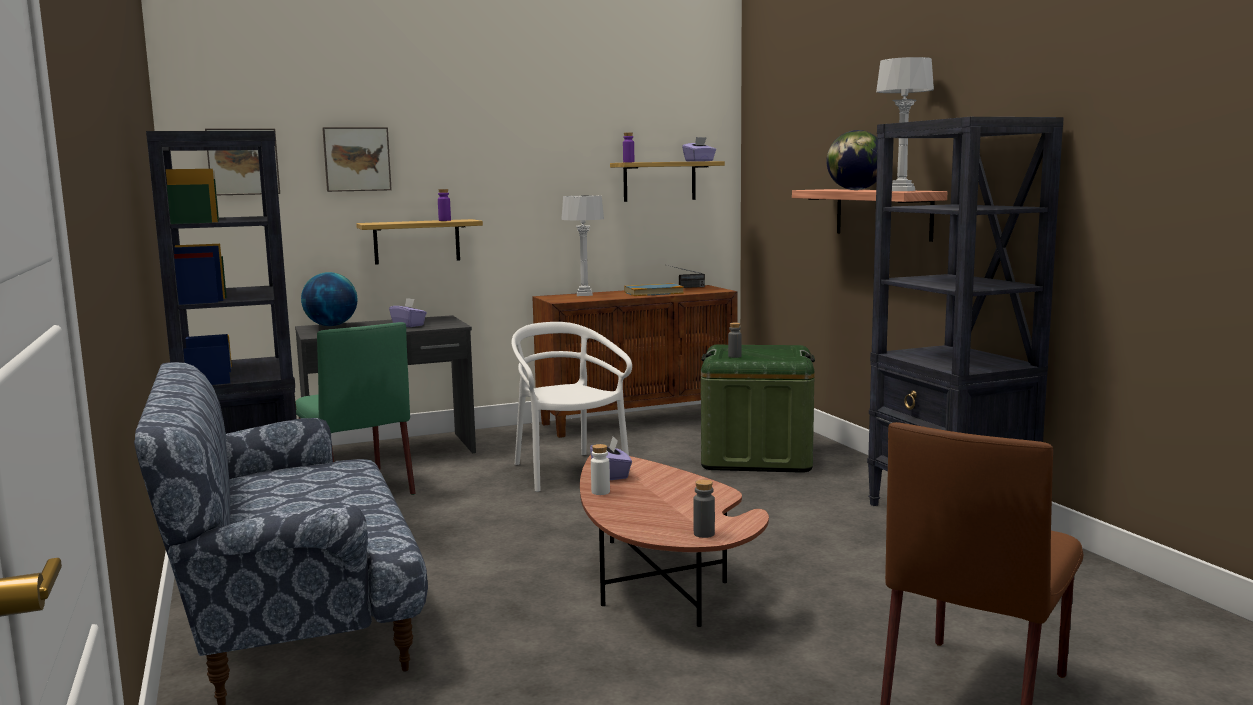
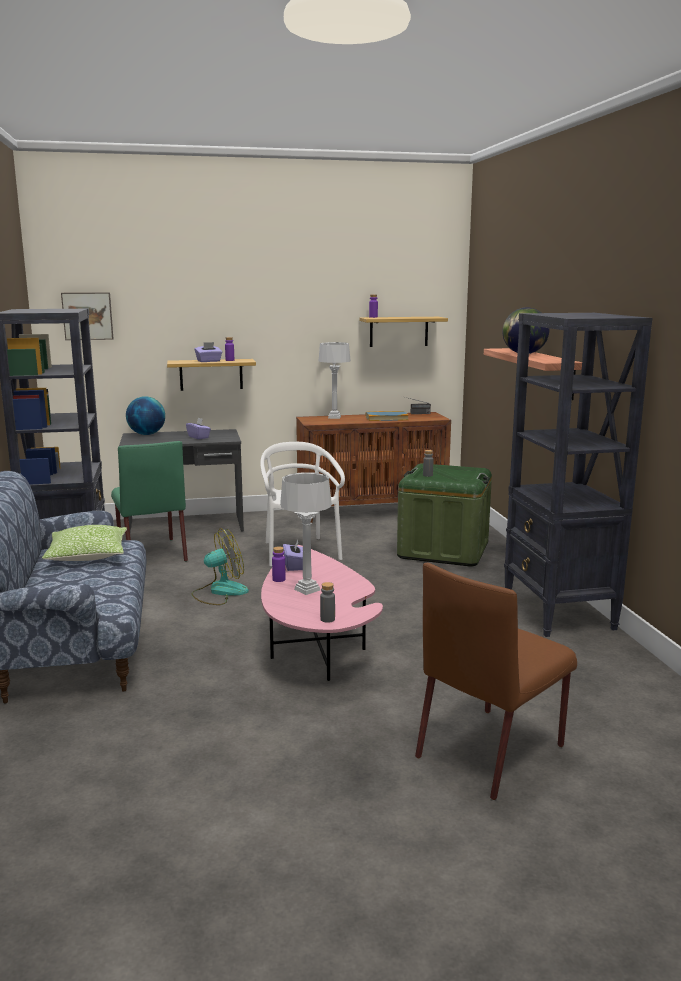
camera: 10 degrees right, 5 degrees up
picture [322,127,392,192] -> none
brown coffee table [580,454,769,627] -> pink coffee table [261,545,383,681]
white bottle [591,444,610,495] -> purple bottle [272,546,286,582]
purple tissue box [682,137,716,162] -> purple tissue box moved to [195,342,222,362]
grey table lamp [876,57,934,191] -> grey table lamp moved to [280,472,332,595]
none -> pillow [42,525,127,561]
none -> fan [191,528,249,605]

